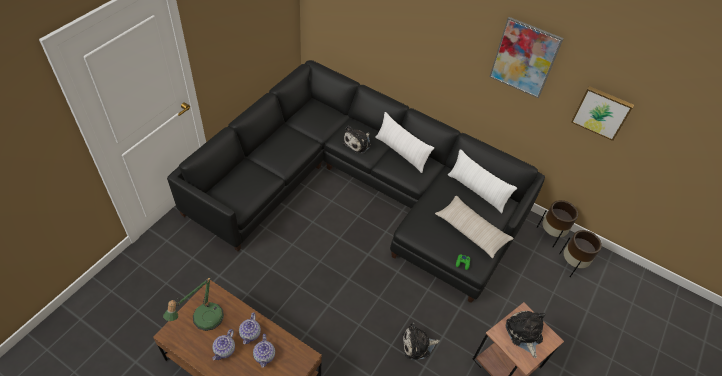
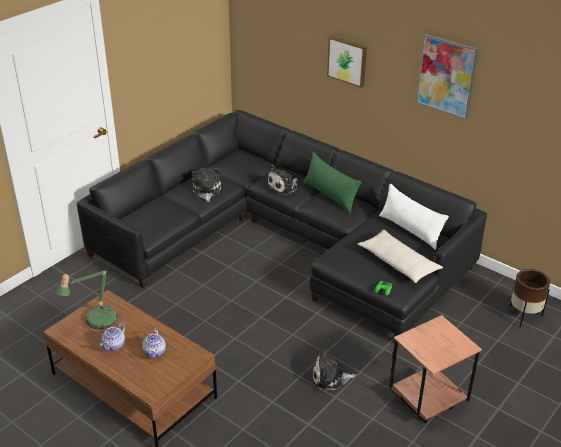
camera: 10 degrees right, 15 degrees down
teapot [239,312,261,344] -> none
white pillow [375,112,434,173] -> green pillow [304,152,362,213]
plush toy [506,311,545,358] -> plush toy moved to [191,167,221,202]
brown planter [537,200,578,247] -> none
picture [571,86,634,141] -> picture moved to [327,36,367,88]

